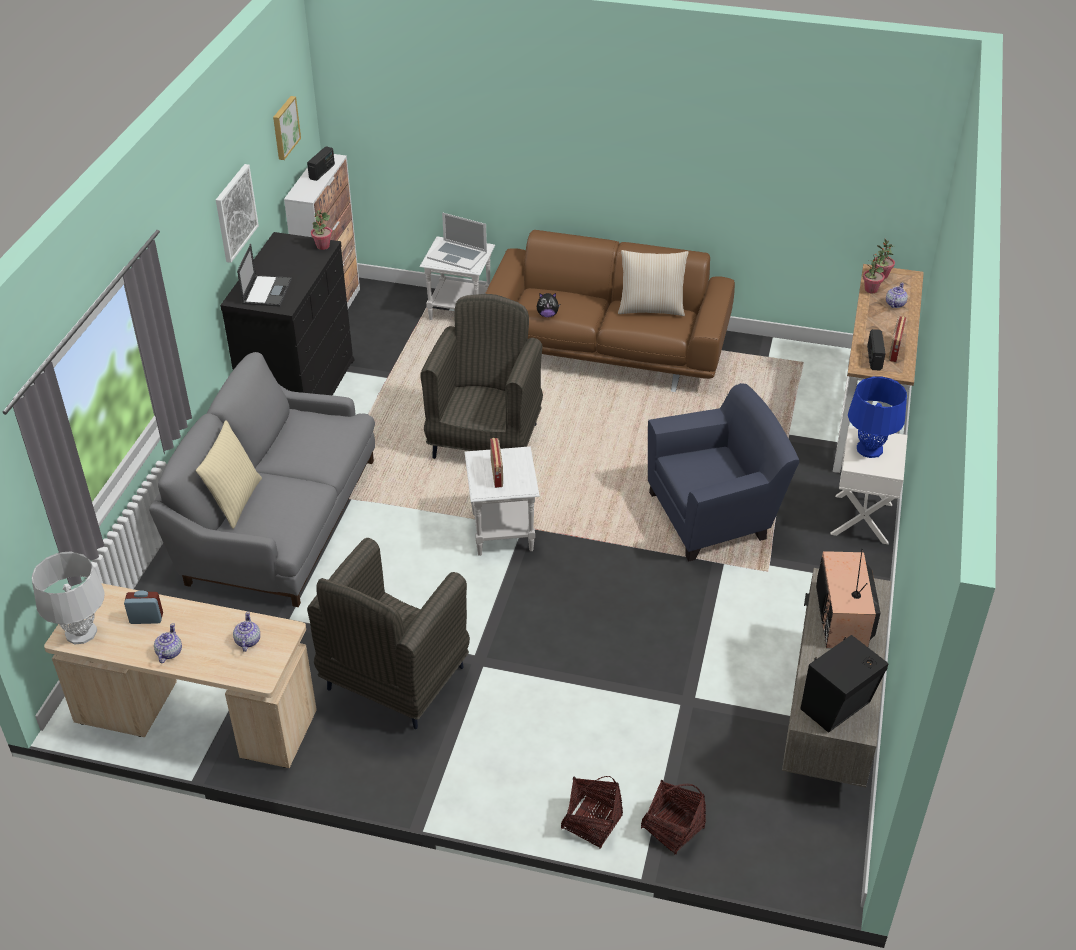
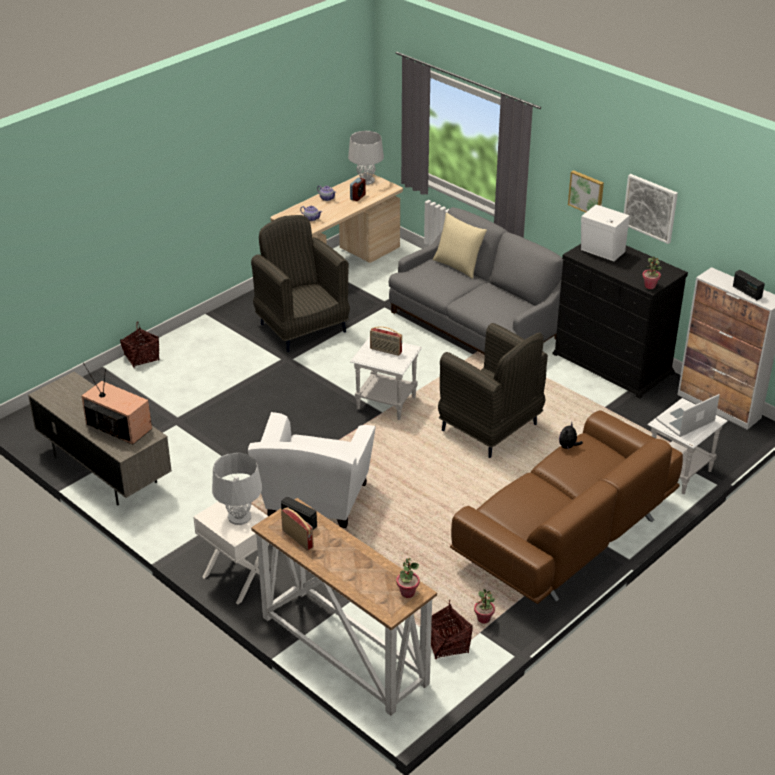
camera: 120 degrees right, 5 degrees down
laptop [237,244,292,307] -> white speaker [581,204,630,261]
picture [273,96,301,160] -> picture moved to [568,170,604,213]
beige pillow [618,250,688,316] -> none
basket [641,780,706,855] -> basket moved to [431,600,473,659]
blue armchair [648,383,799,561] -> white armchair [248,412,375,528]
black speaker [800,635,889,733] -> none
blue table lamp [848,376,907,458] -> grey table lamp [212,452,262,525]
potted plant [863,254,885,293] -> potted plant moved to [474,589,495,624]
teapot [886,283,908,308] -> none

